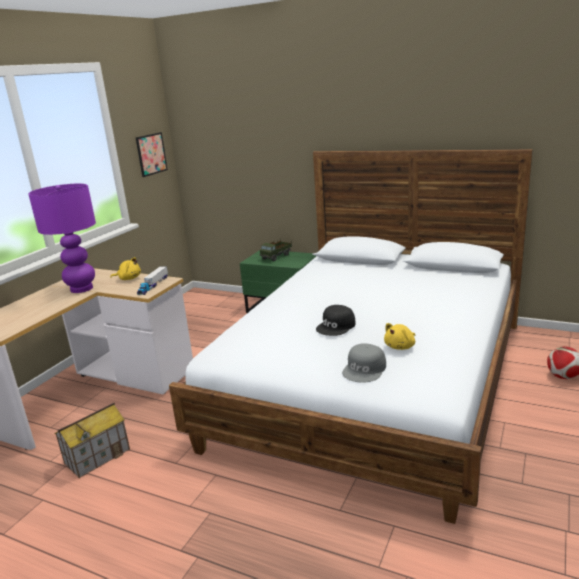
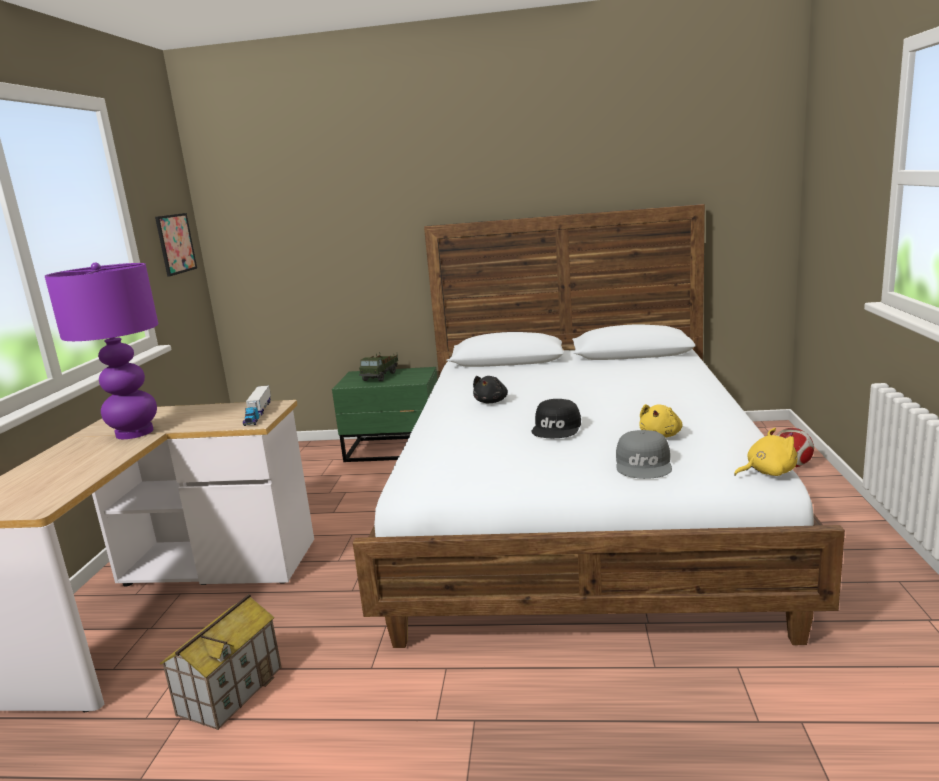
camera: 20 degrees left, 5 degrees down
yellow plush toy [110,257,141,280] -> yellow plush toy moved to [734,428,798,476]
none -> black plush toy [473,376,508,403]

